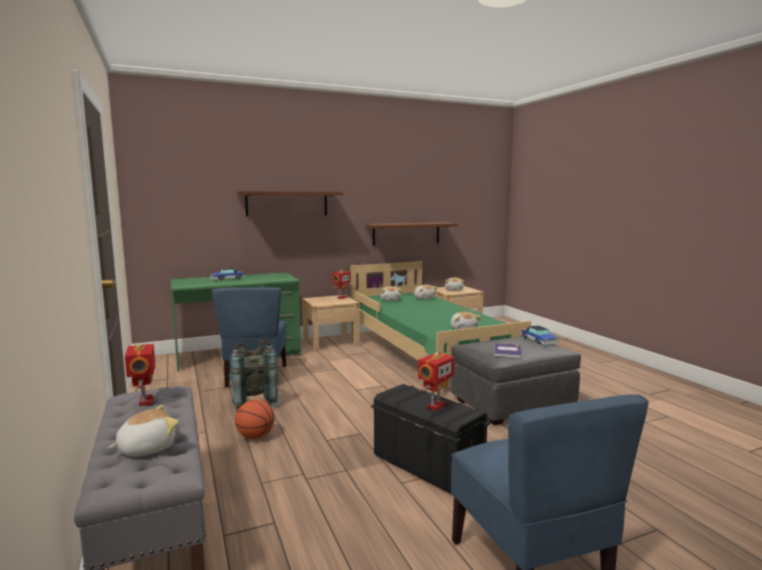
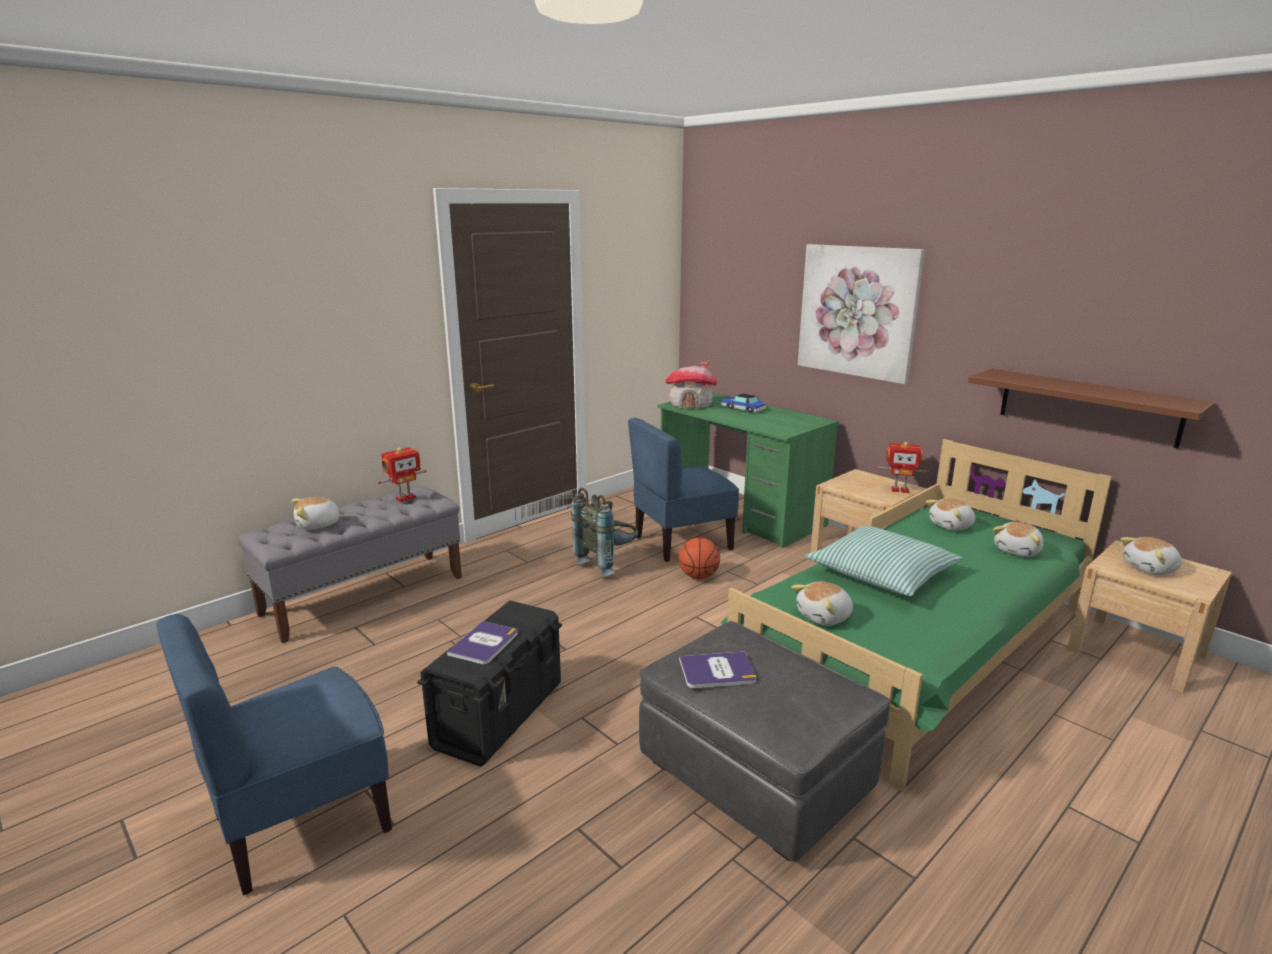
camera: 70 degrees right, 10 degrees up
plush toy [108,405,179,456] -> plush toy turned 120 degrees clockwise [292,497,346,530]
brown shelf [235,191,343,216] -> picture [798,244,925,384]
basketball [235,400,275,439] -> basketball moved to [679,538,720,579]
toy robot [418,352,454,411] -> book [447,621,518,664]
toy car [521,326,559,345] -> none
none -> toy house [665,362,717,409]
none -> pillow [805,526,963,596]

